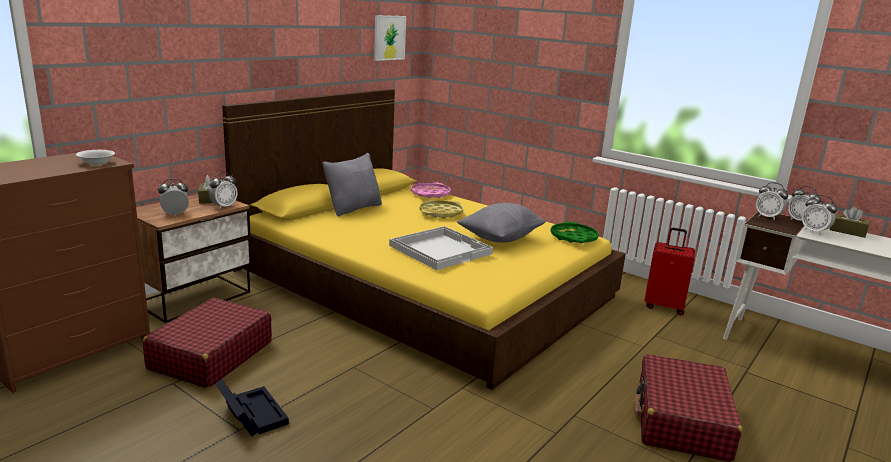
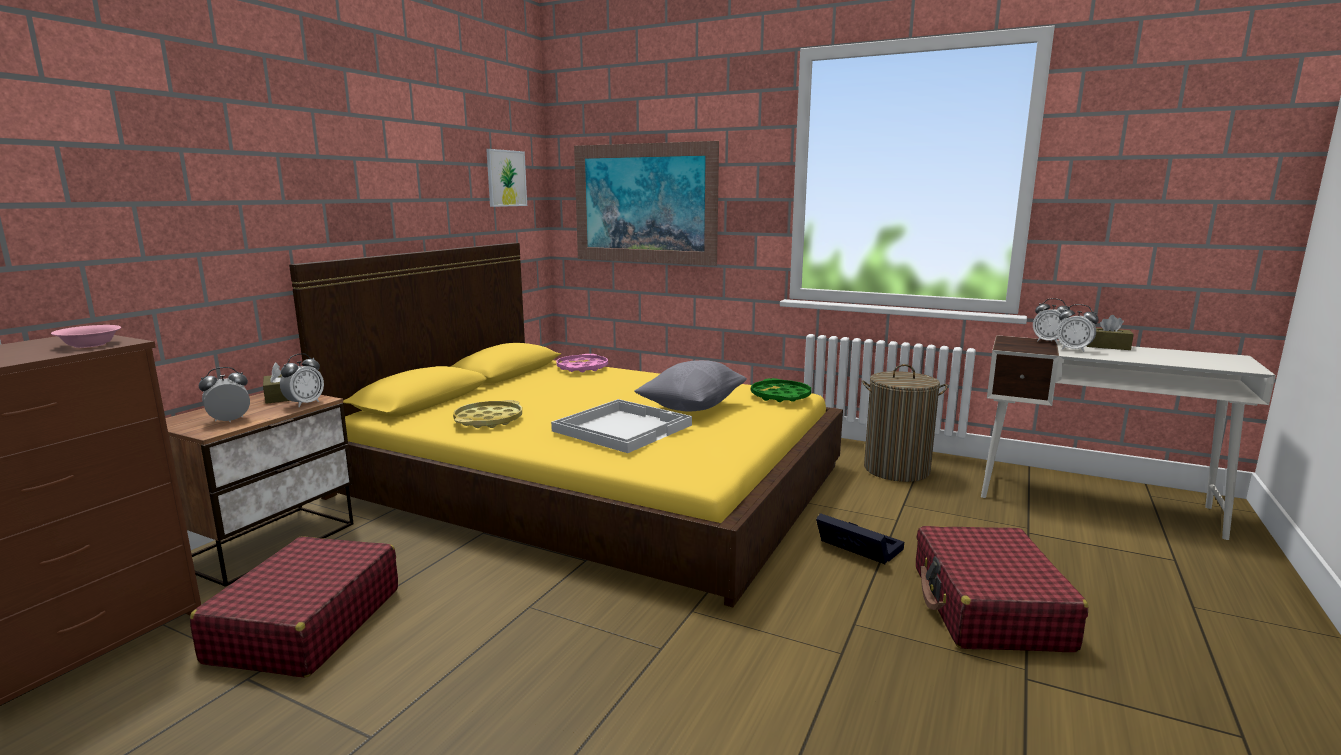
camera: 10 degrees left, 5 degrees down
white bowl [76,150,115,165] -> pink bowl [51,325,121,348]
black storage box [215,379,289,437] -> black storage box moved to [816,513,904,564]
grey pillow [323,153,382,216] -> none
yellow tray [420,200,463,219] -> yellow tray moved to [453,400,522,428]
red suitcase [645,228,695,315] -> laundry basket [862,364,948,482]
alarm clock [756,182,788,220] -> none
none -> picture [574,141,719,266]

